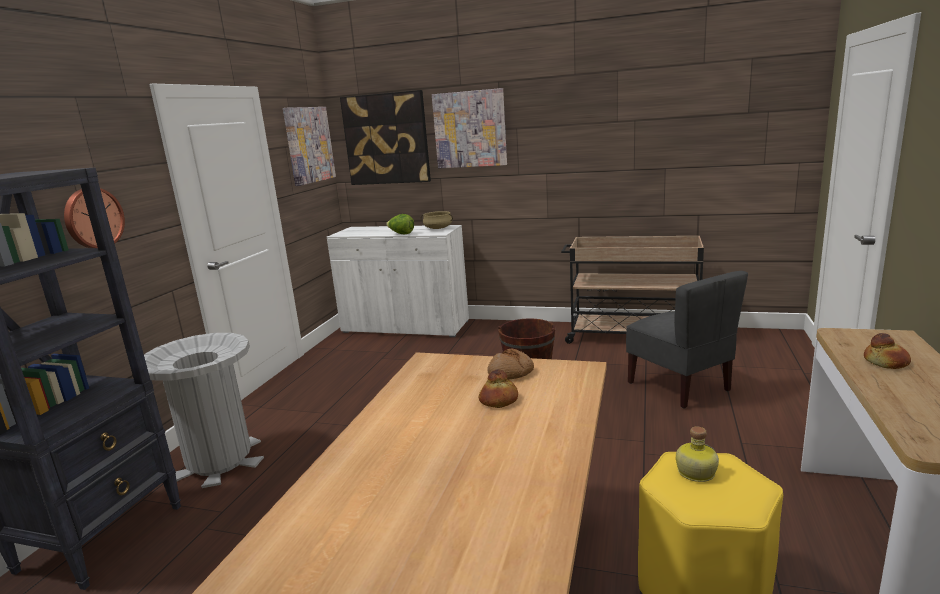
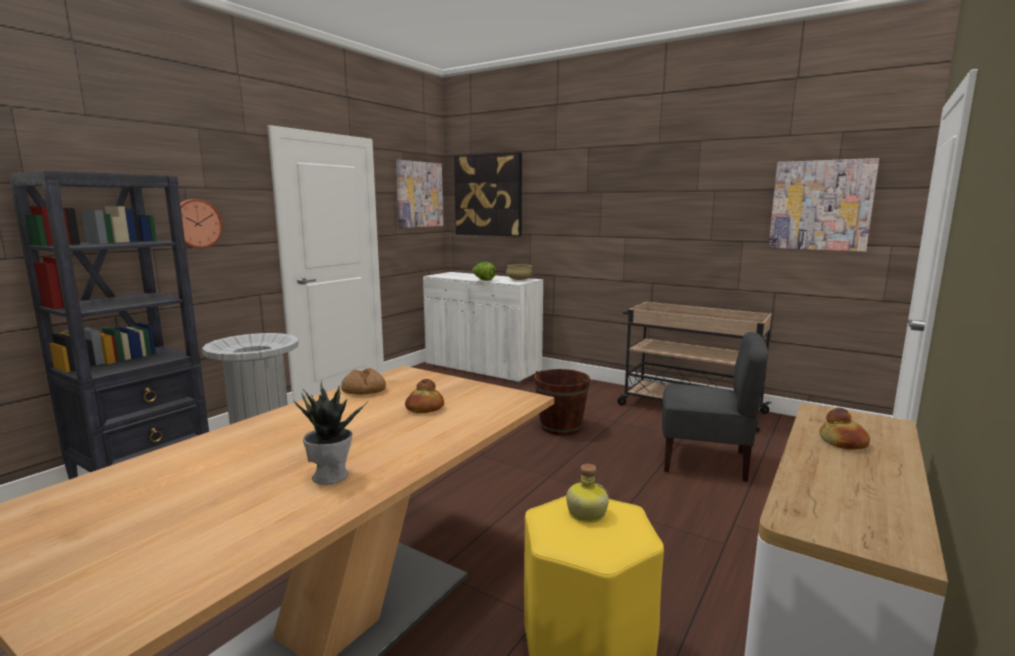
camera: 15 degrees right, 5 degrees down
picture [432,88,507,168] -> picture moved to [768,158,879,252]
bread [487,349,534,379] -> bread moved to [341,368,386,395]
grey chair [626,271,748,409] -> grey chair turned 60 degrees counterclockwise [662,332,768,482]
none -> potted plant [294,381,368,485]

